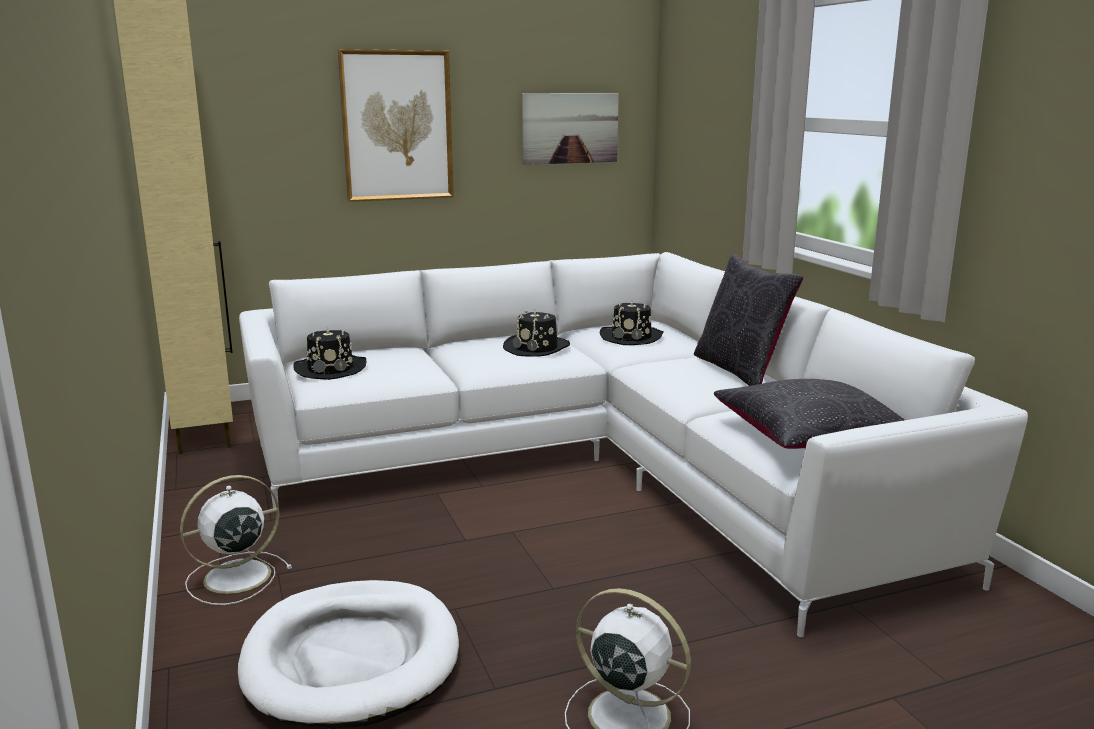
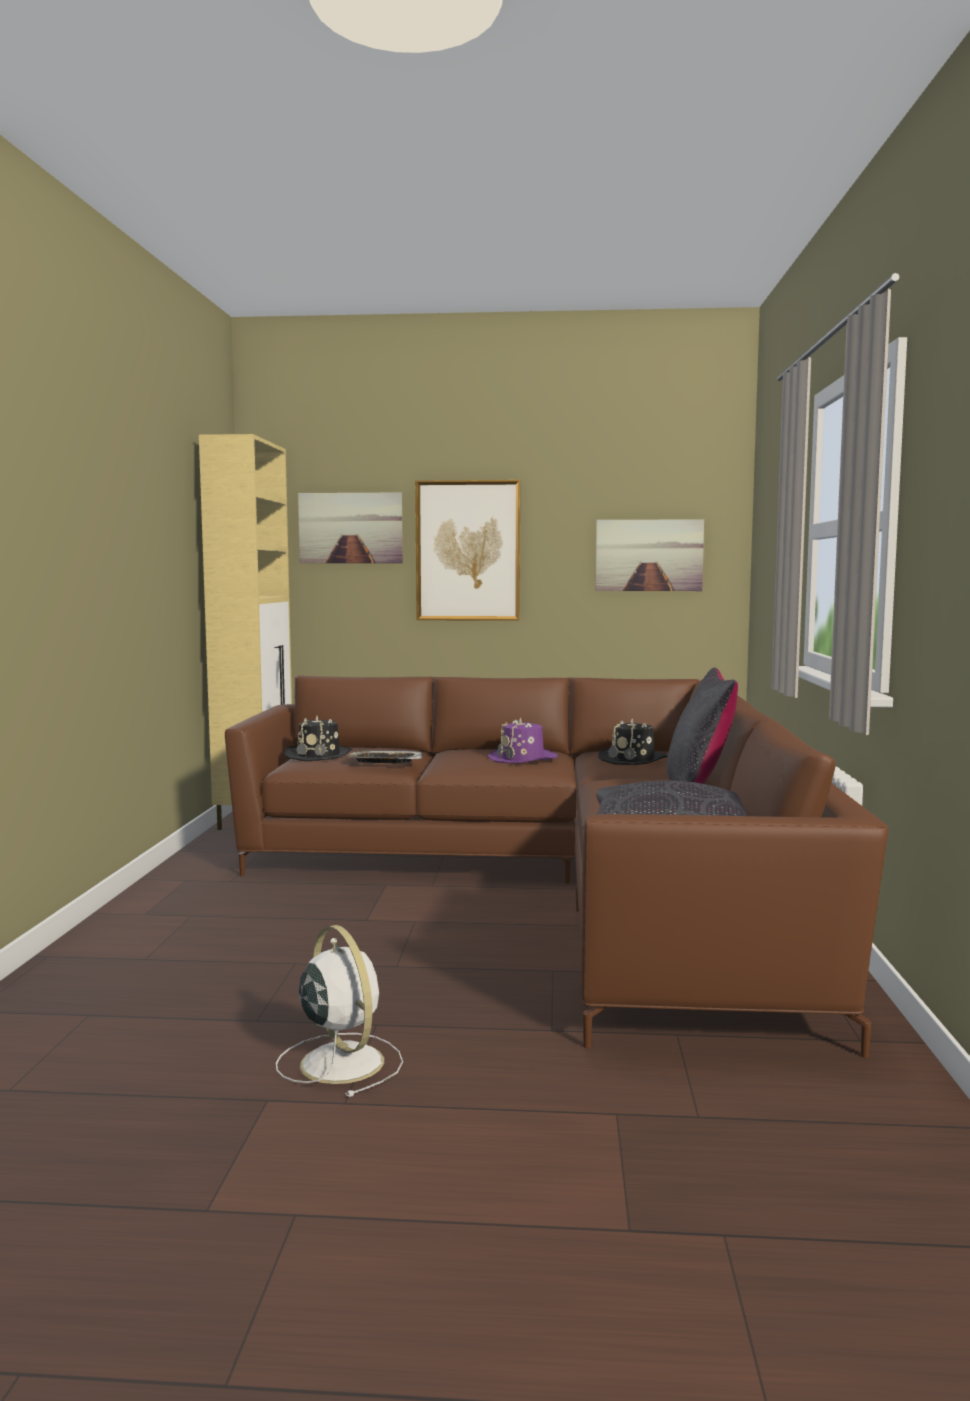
camera: 25 degrees right, 10 degrees down
white fan [180,475,292,605] -> none
white dog bed [238,580,459,728] -> none
white sofa [239,252,1028,637] -> brown sofa [225,675,888,1058]
black hat [503,310,570,357] -> purple hat [488,717,558,763]
none -> picture [298,492,403,563]
none -> tray [346,750,422,764]

